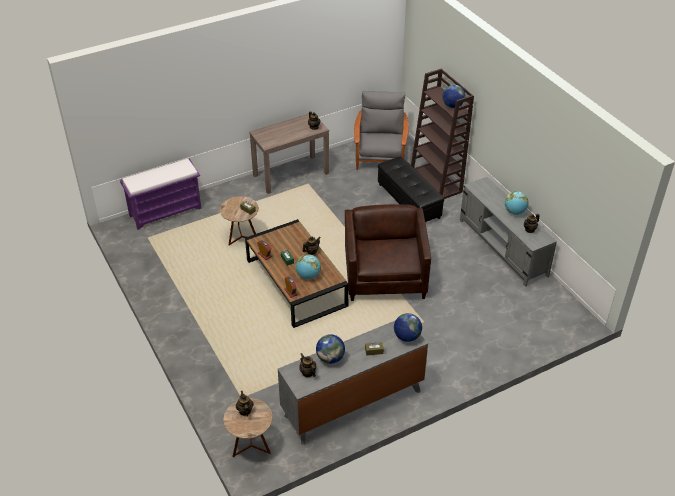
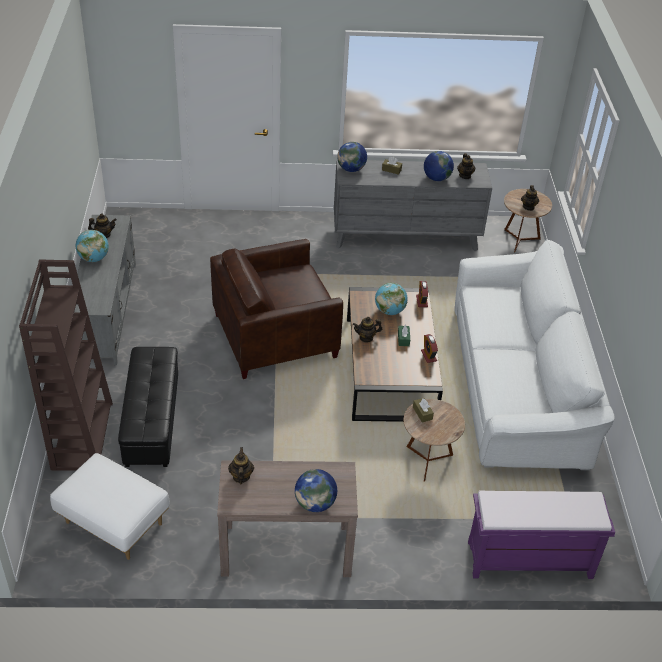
camera: 155 degrees left, 0 degrees up
brown armchair [345,204,431,301] -> brown armchair turned 45 degrees clockwise [210,239,343,379]
grey armchair [354,91,409,170] -> white ottoman [50,453,170,560]
globe [442,85,466,108] -> globe moved to [295,469,337,512]
none -> white sofa [455,239,615,470]

